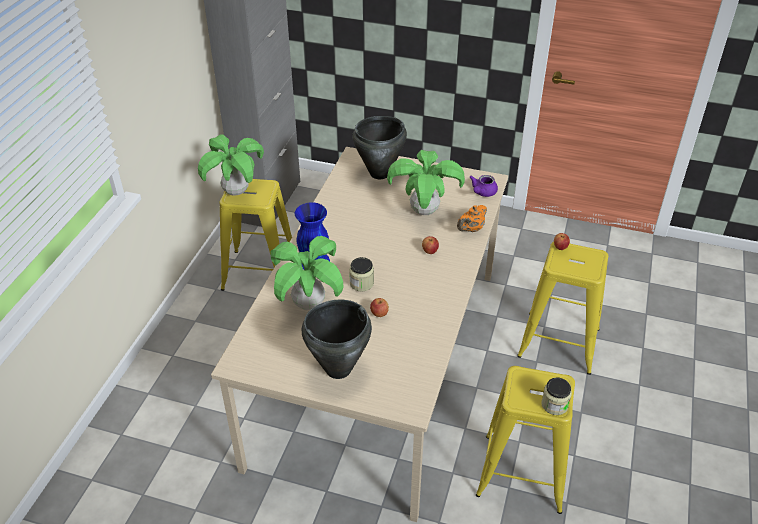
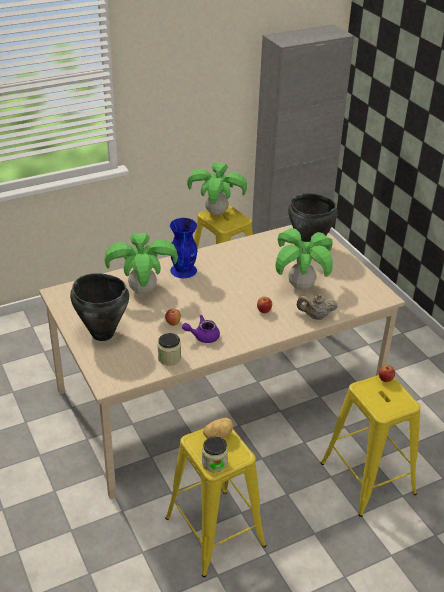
camera: 45 degrees right, 5 degrees down
jar [349,257,374,291] -> jar moved to [158,333,181,365]
orange teapot [457,205,487,232] -> beige teapot [297,294,338,320]
purple teapot [470,175,498,197] -> purple teapot moved to [182,315,220,343]
none -> potato [203,418,233,439]

